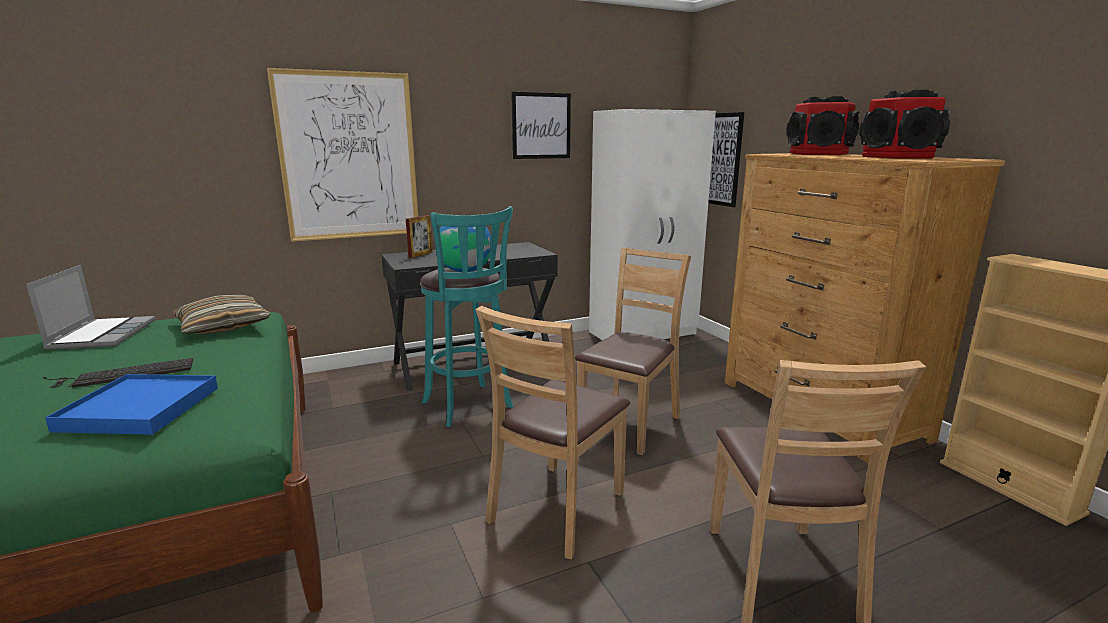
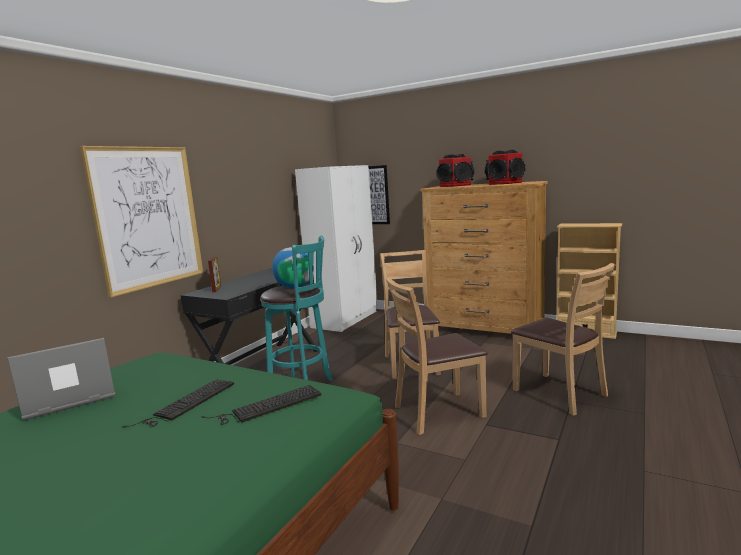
camera: 35 degrees left, 5 degrees down
laptop [26,265,155,350] -> laptop turned 75 degrees counterclockwise [7,338,115,420]
blue tray [45,374,218,435] -> keyboard [201,385,321,425]
pillow [171,295,271,334] -> none
brown chair [475,306,630,559] -> brown chair turned 75 degrees clockwise [386,276,488,435]
picture [511,92,571,159] -> none

